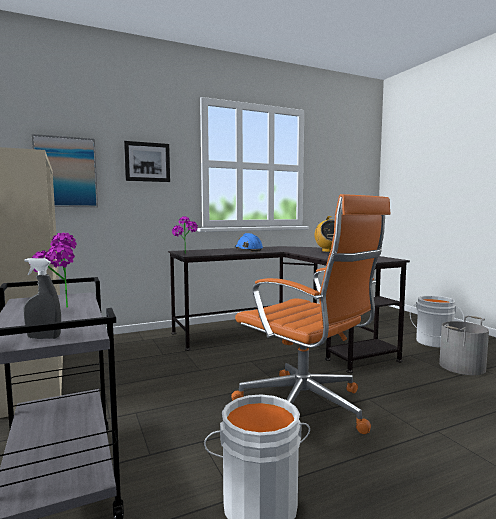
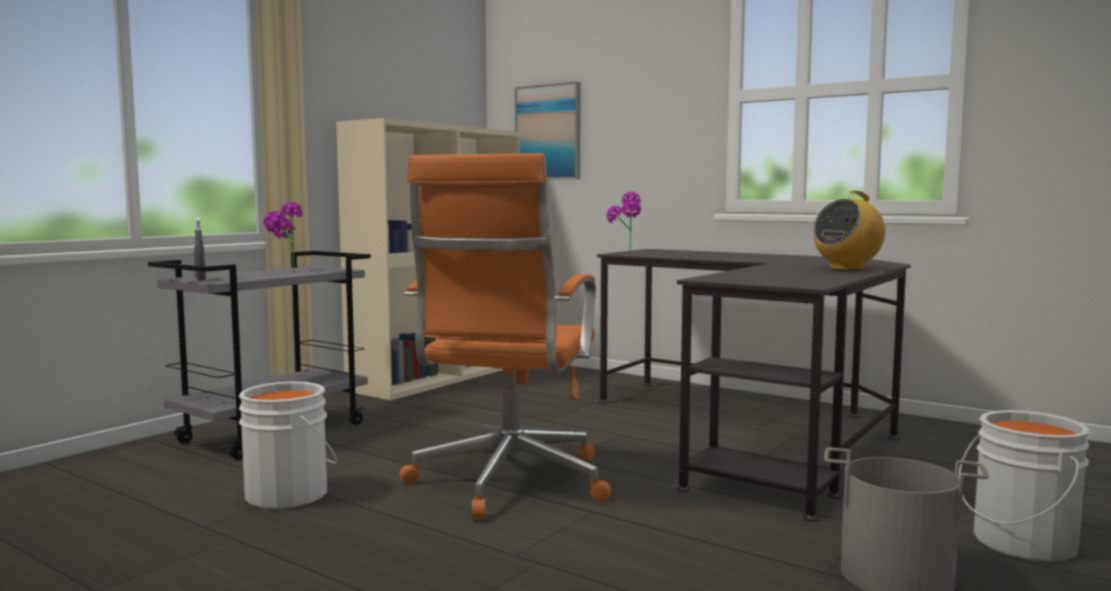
camera: 60 degrees right, 0 degrees up
picture [124,141,170,182] -> none
blue hard hat [235,233,263,252] -> none

